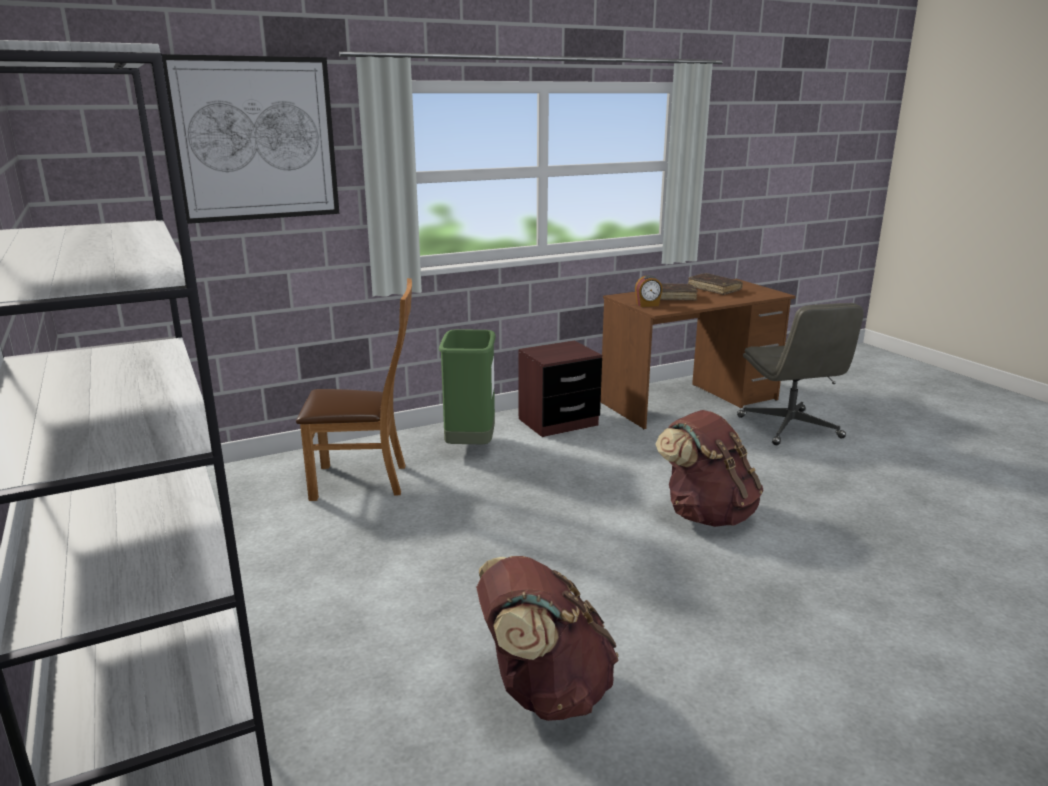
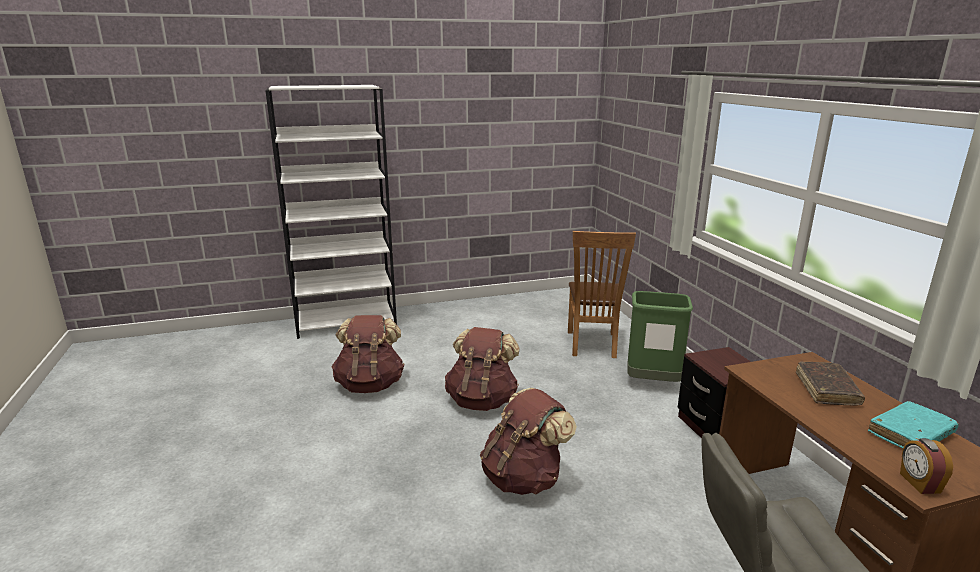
camera: 100 degrees right, 0 degrees up
picture [162,54,339,224] -> none
alarm clock [635,275,663,307] -> alarm clock moved to [900,438,953,494]
brown book [688,273,743,295] -> turquoise book [868,401,959,448]
none -> brown backpack [445,327,520,411]

